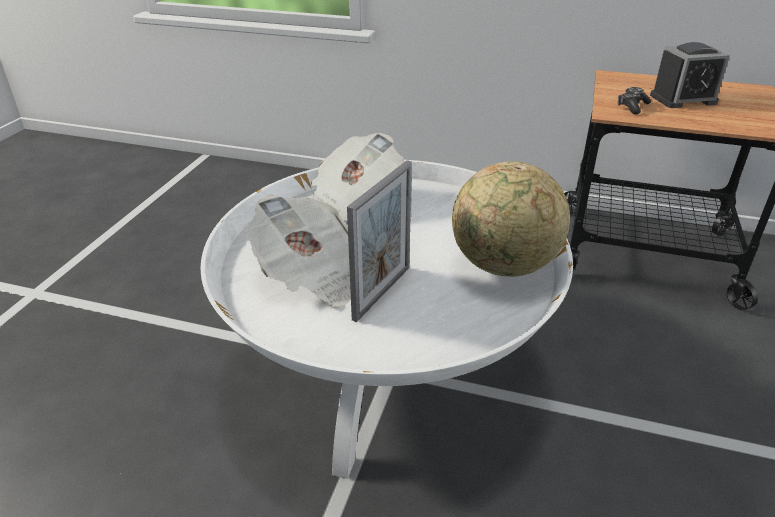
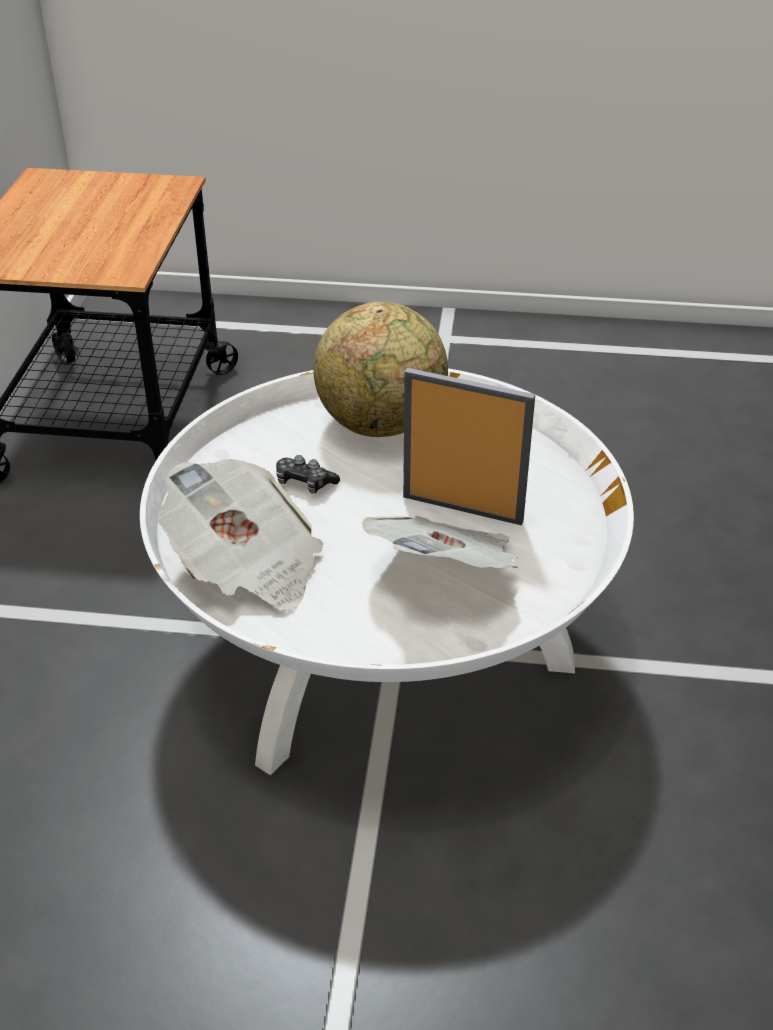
camera: 100 degrees left, 5 degrees up
game controller [617,87,651,114] -> game controller moved to [276,455,340,494]
alarm clock [650,42,730,108] -> none

